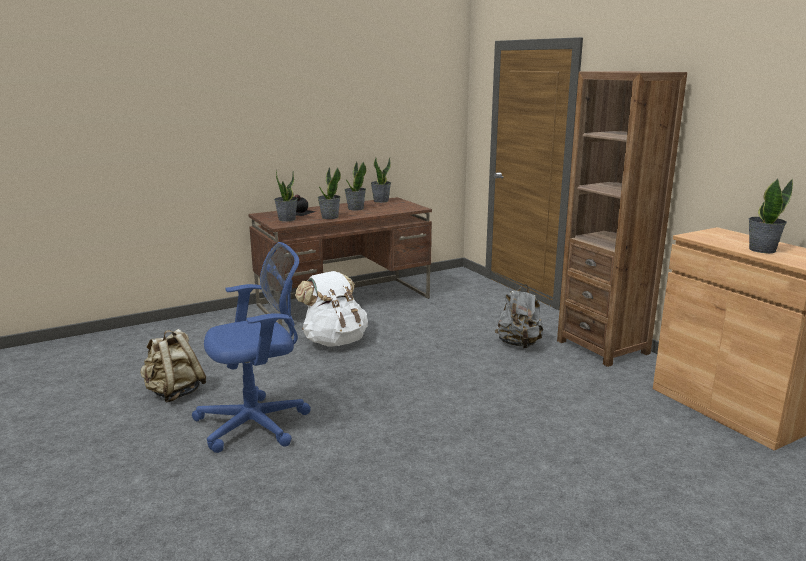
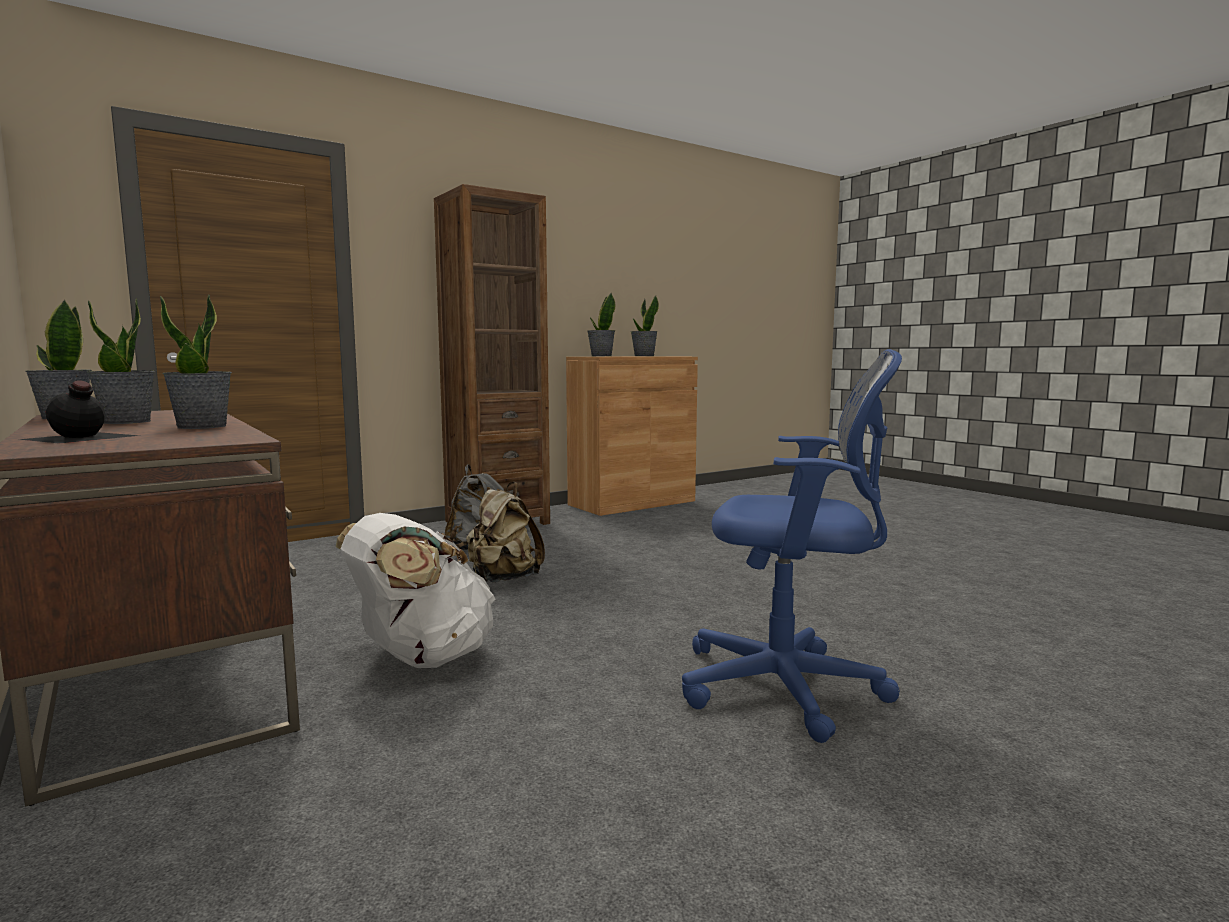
camera: 95 degrees left, 10 degrees down
beige backpack [140,329,206,403] -> beige backpack moved to [466,482,545,582]
blue office chair [192,242,311,453] -> blue office chair turned 135 degrees clockwise [682,349,902,743]
potted plant [274,170,298,222] -> potted plant moved to [588,293,615,356]

